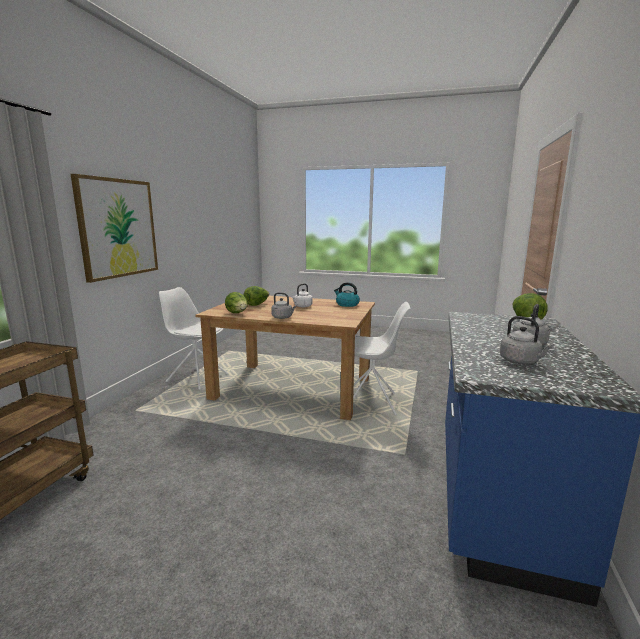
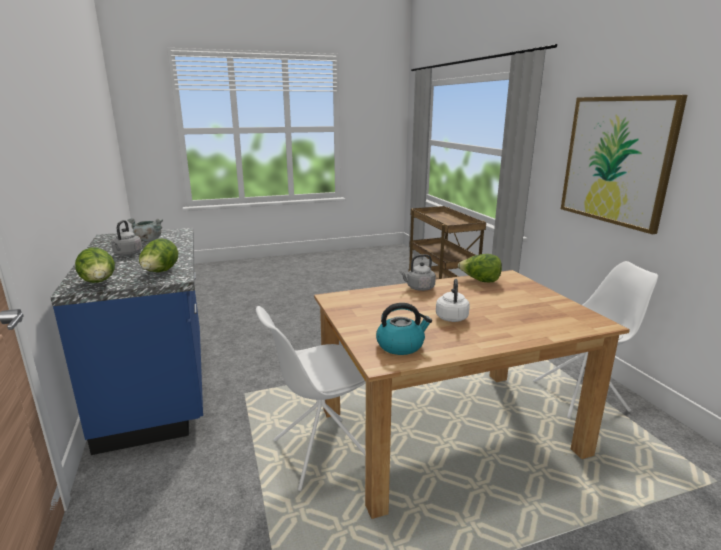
camera: 145 degrees right, 5 degrees up
lettuce [244,286,269,306] -> lettuce moved to [139,239,178,272]
grey kettle [500,316,553,364] -> grey cooking pot [127,218,163,242]

